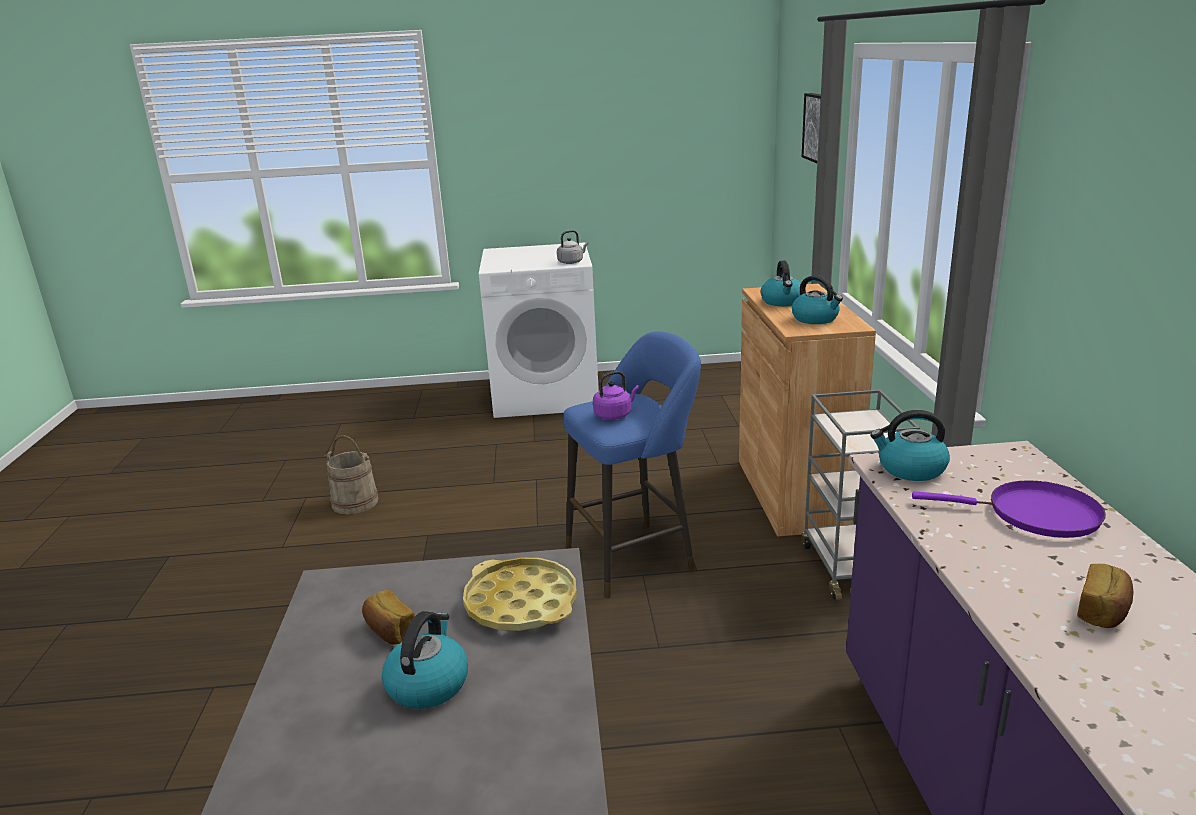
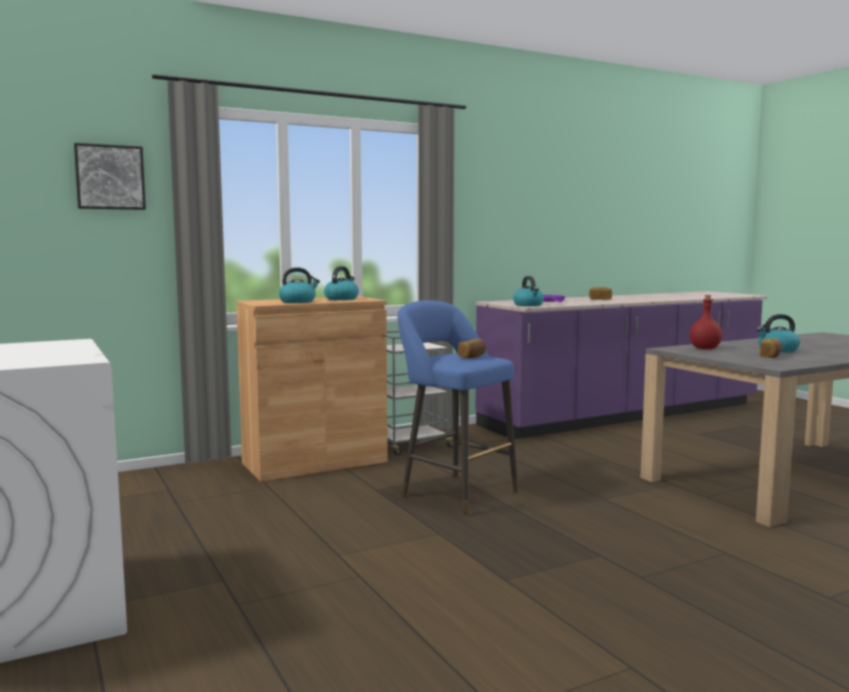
camera: 115 degrees left, 15 degrees down
beige bucket [325,435,378,515] -> none
yellow tray [463,557,577,631] -> red bottle [690,295,722,349]
grey kettle [557,230,589,264] -> none
purple kettle [593,371,639,420] -> bread [458,339,486,358]

